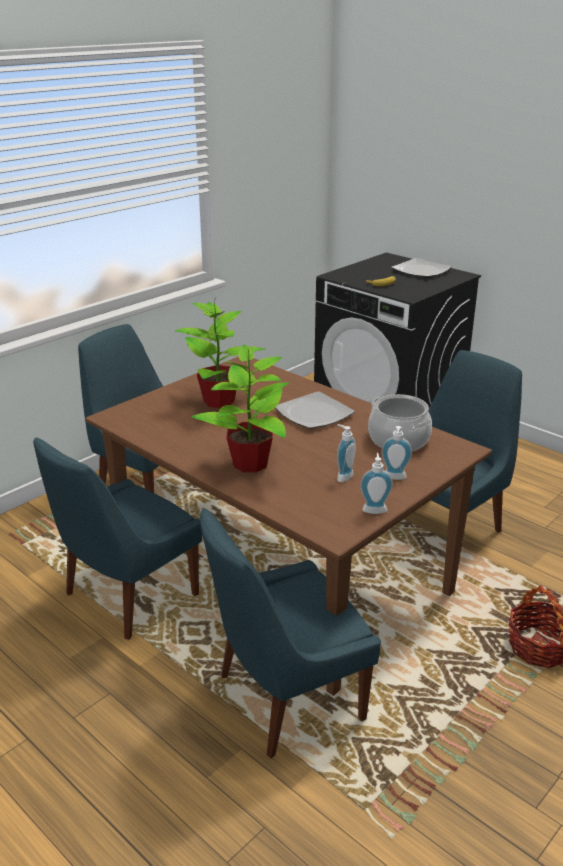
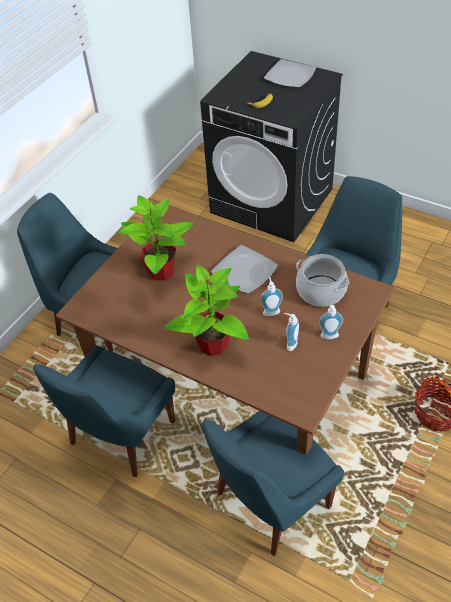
camera: 10 degrees left, 20 degrees up
soap dispenser [360,453,393,514] -> soap dispenser moved to [260,277,283,316]

